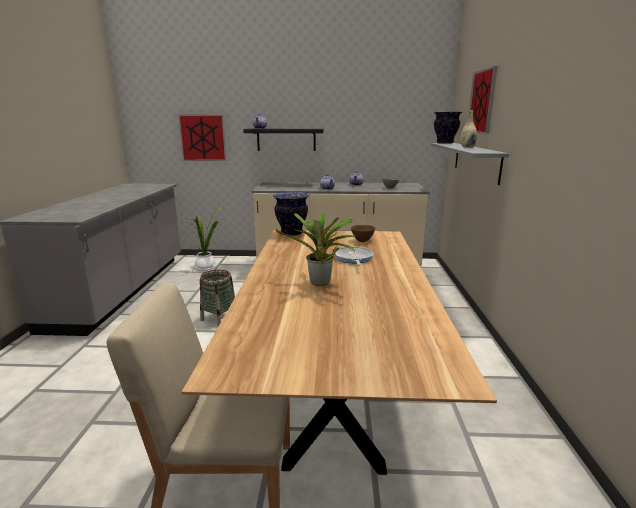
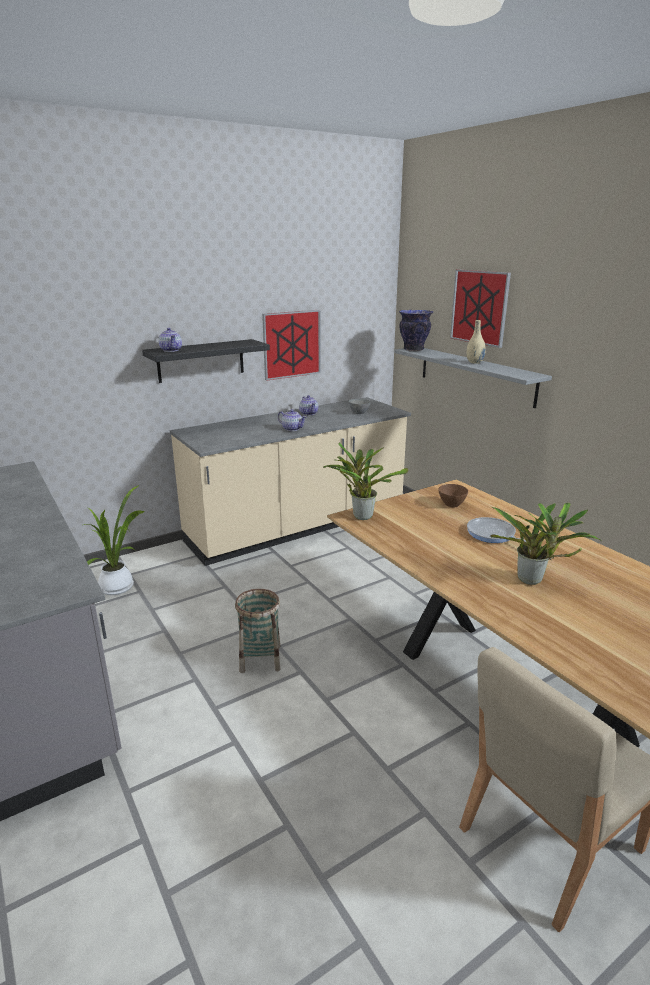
camera: 35 degrees left, 5 degrees up
picture [178,115,227,161] -> picture moved to [262,310,321,381]
vase [273,192,309,236] -> potted plant [323,443,408,520]

